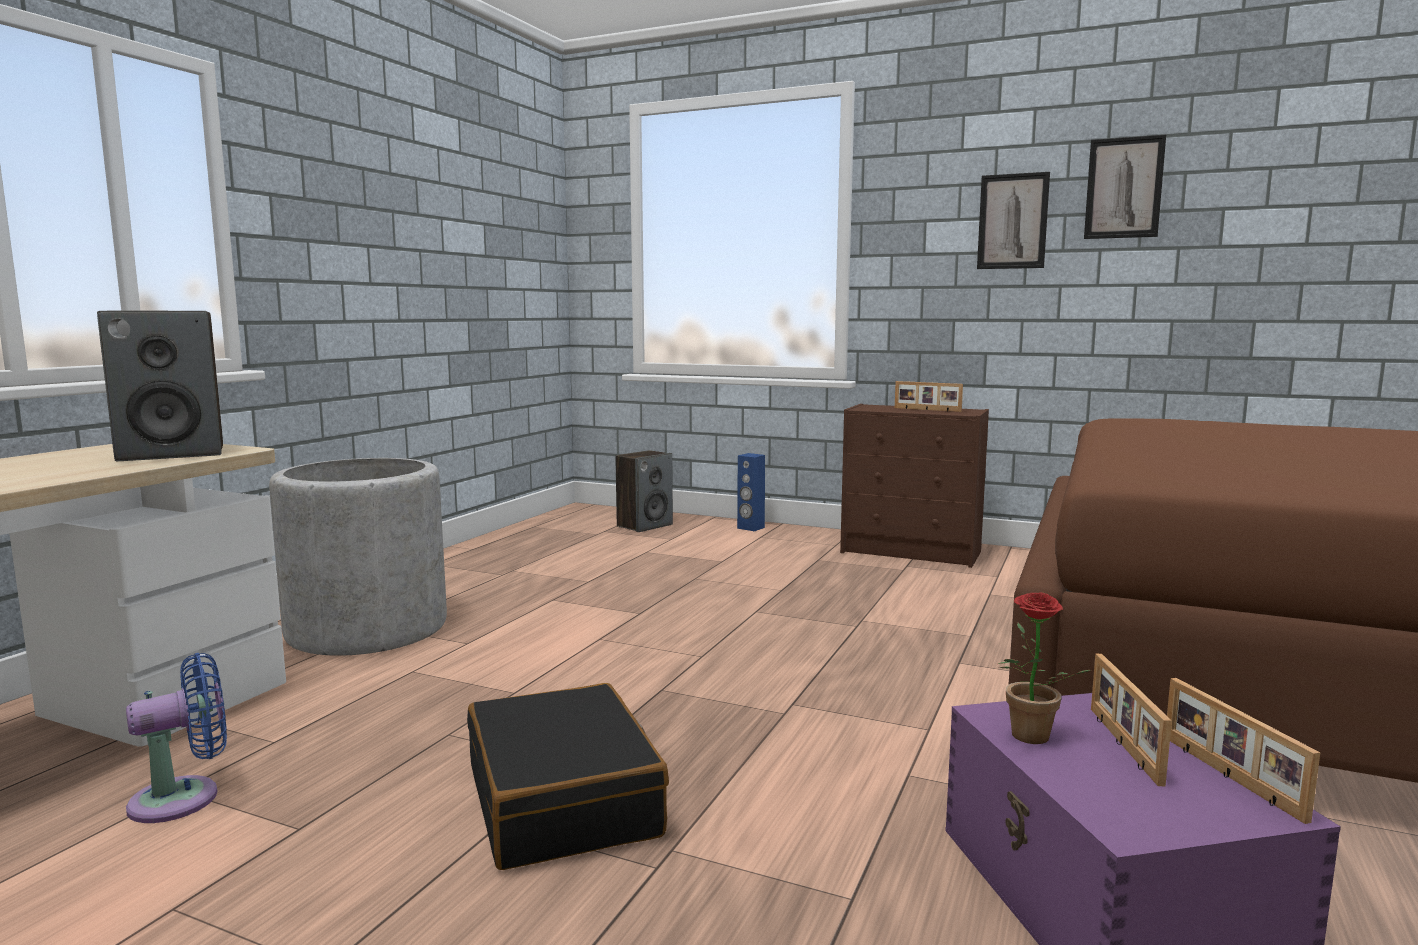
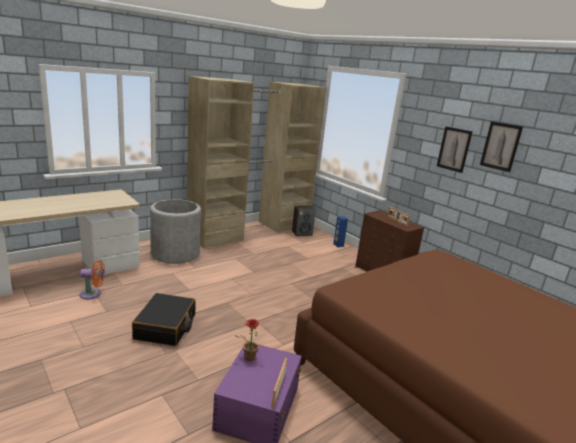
camera: 25 degrees right, 10 degrees up
speaker [97,311,223,461] -> none
blue fan [126,653,227,823] -> orange fan [79,260,105,299]
picture frame [1091,654,1172,786] -> none
none -> beige wardrobe [187,76,327,248]

